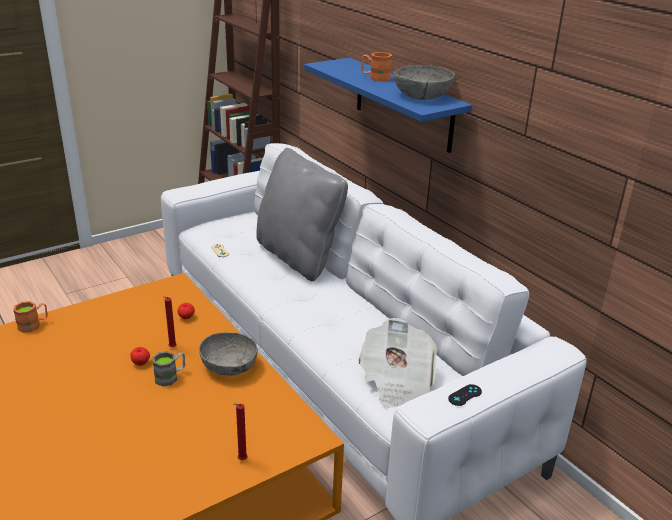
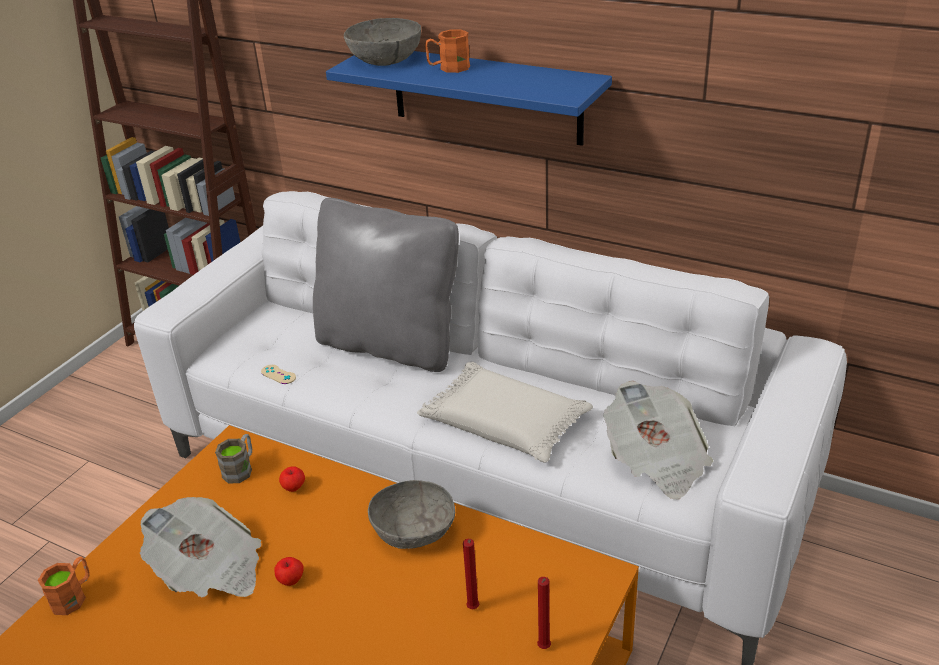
camera: 25 degrees left, 5 degrees up
brown mug [152,351,185,386] -> brown mug moved to [215,434,252,483]
red candle [164,297,177,348] -> red candle moved to [463,539,479,609]
grey bowl [394,65,455,100] -> grey bowl moved to [344,18,421,66]
black game controller [448,384,482,406] -> none
none -> newspaper [140,497,261,597]
none -> white pillow [417,361,593,463]

